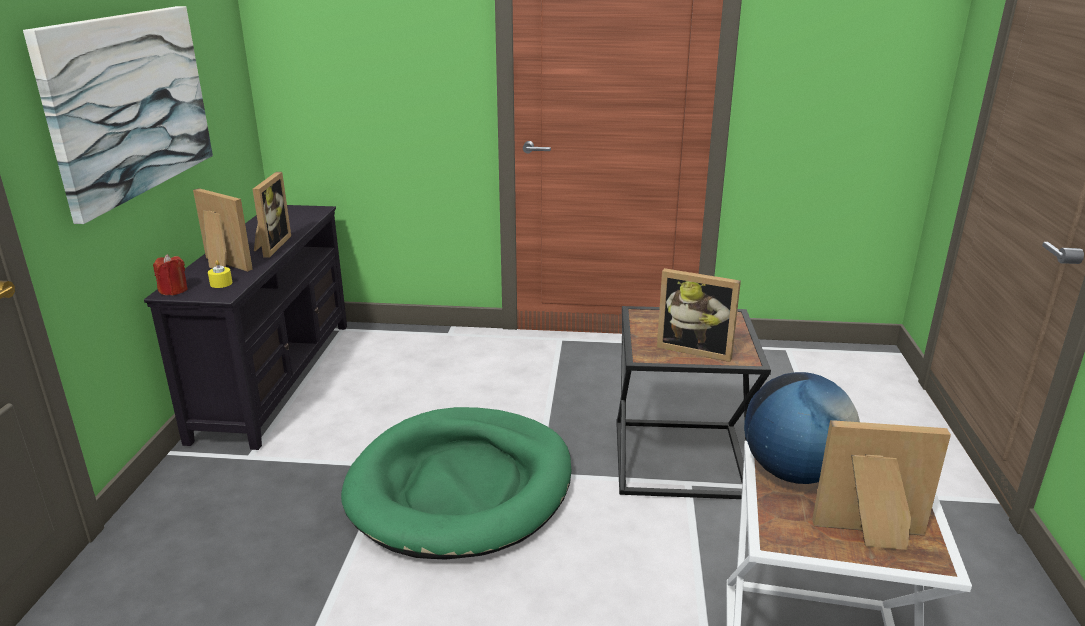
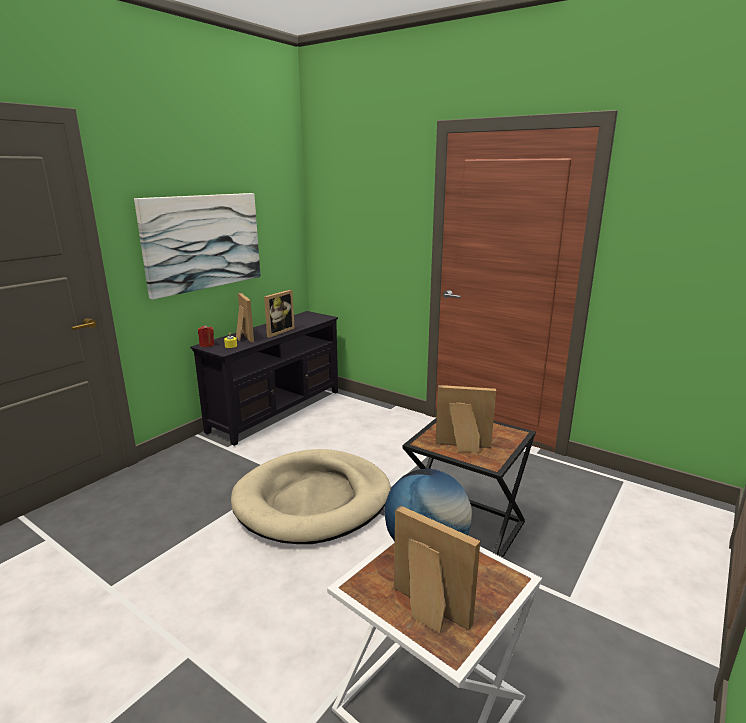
camera: 30 degrees right, 5 degrees down
green dog bed [341,407,572,560] -> beige dog bed [231,449,391,544]
picture frame [657,268,741,362] -> picture frame turned 135 degrees clockwise [435,385,496,453]

